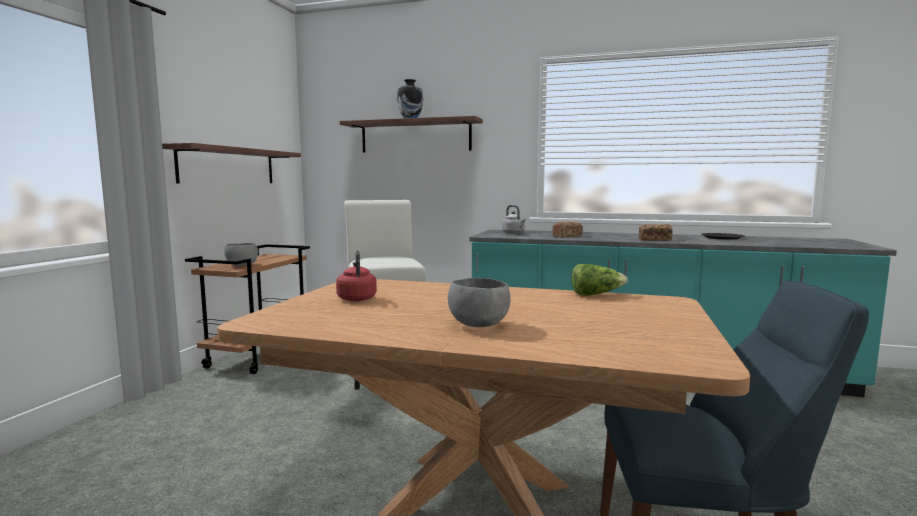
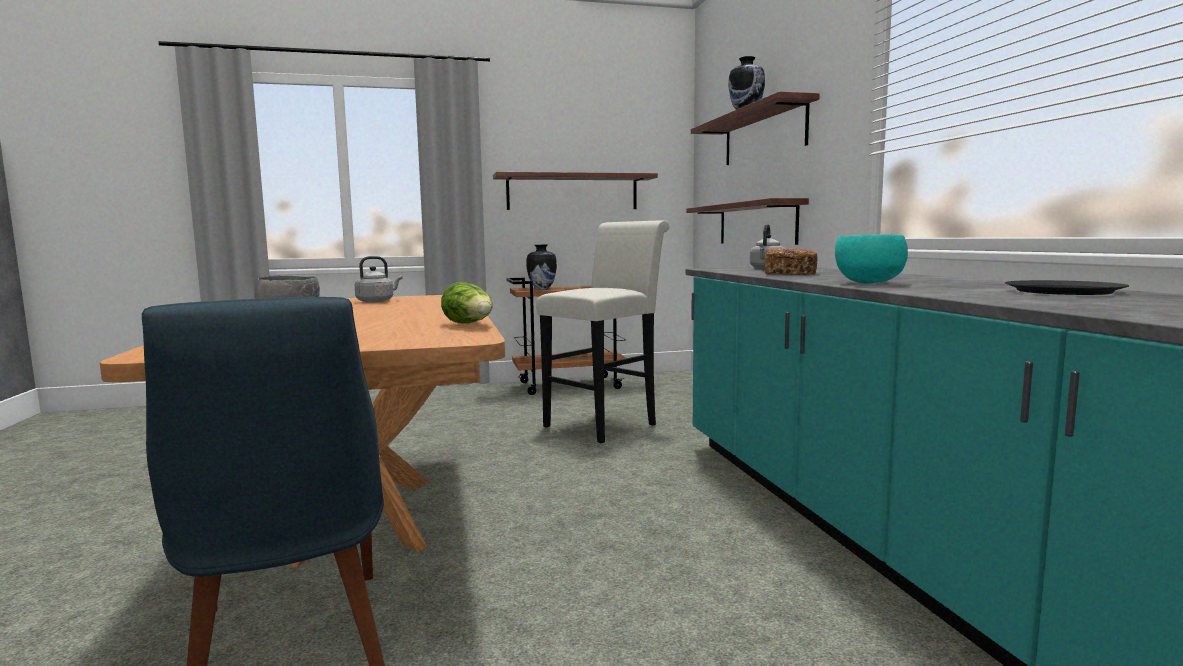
camera: 60 degrees right, 0 degrees up
grey bowl [224,243,258,266] -> vase [527,245,557,290]
red kettle [336,250,377,301] -> grey kettle [355,256,403,303]
bread [639,224,673,241] -> turquoise bowl [835,234,908,284]
none -> shelf [687,198,809,245]

